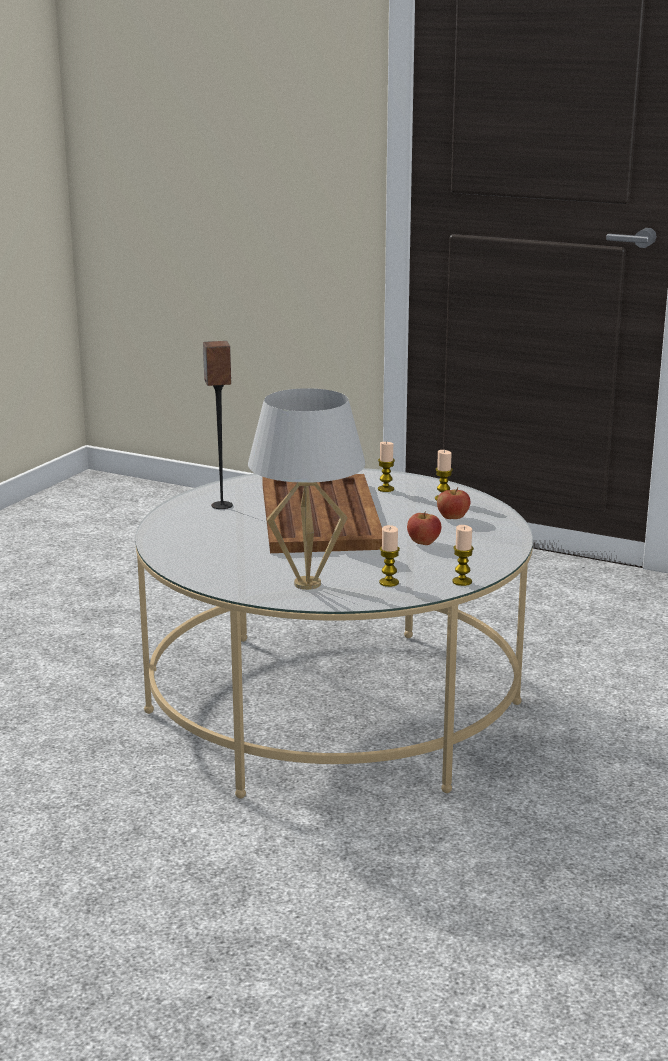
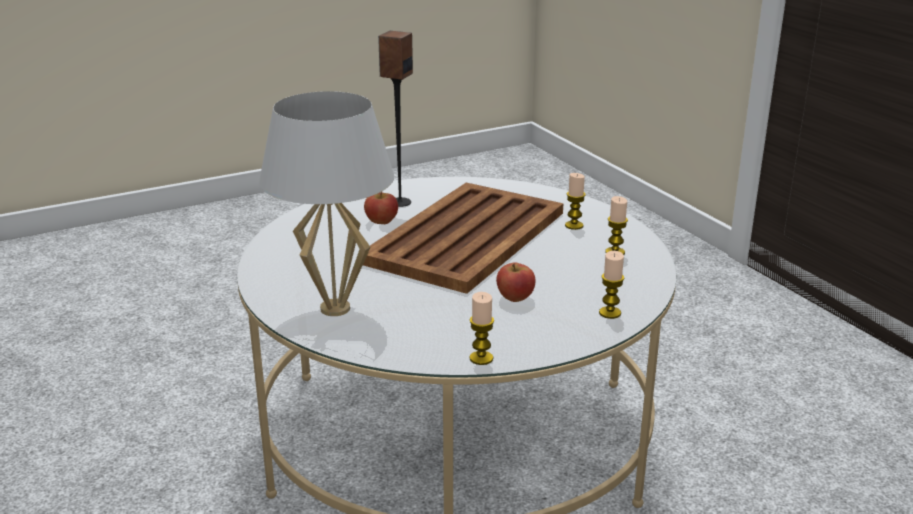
camera: 35 degrees right, 5 degrees up
candle [379,525,400,587] -> candle moved to [599,251,624,319]
apple [437,487,470,519] -> apple moved to [364,192,398,224]

